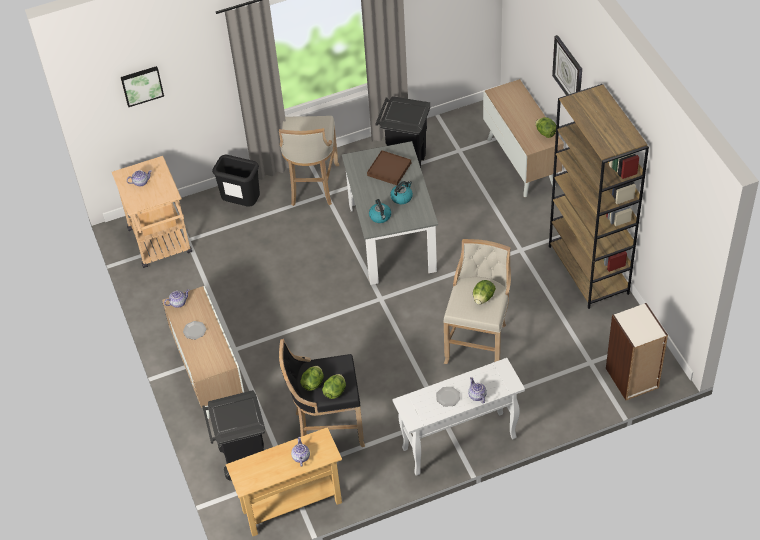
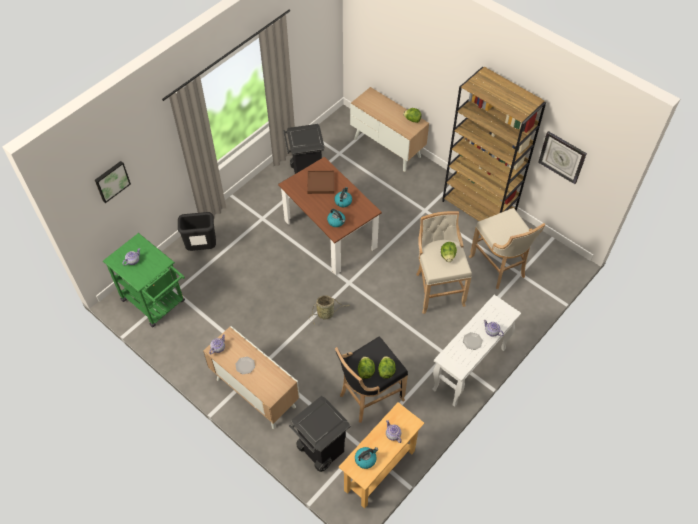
camera: 30 degrees left, 5 degrees up
beige cart [112,156,192,268] -> green cart [103,233,185,327]
beige stool [279,116,339,206] -> beige stool moved to [469,208,545,289]
grey dining table [342,141,438,285] -> brown dining table [278,157,382,275]
wall clock [552,35,582,95] -> wall clock moved to [538,131,587,184]
bookcase [606,303,668,400] -> none
none -> basket [309,295,350,324]
none -> kettle [355,447,378,469]

